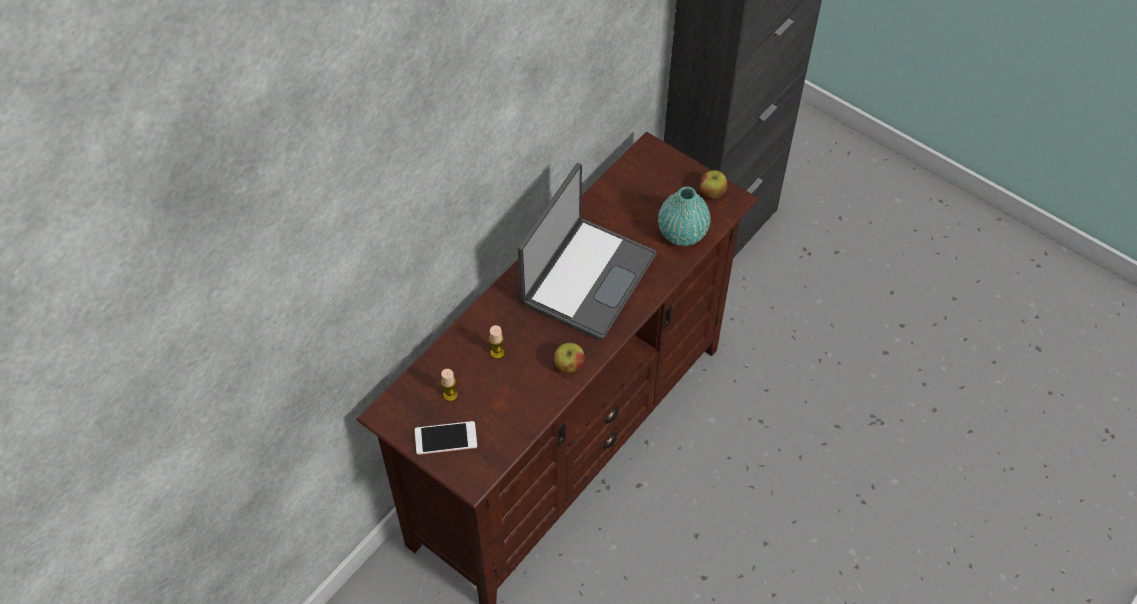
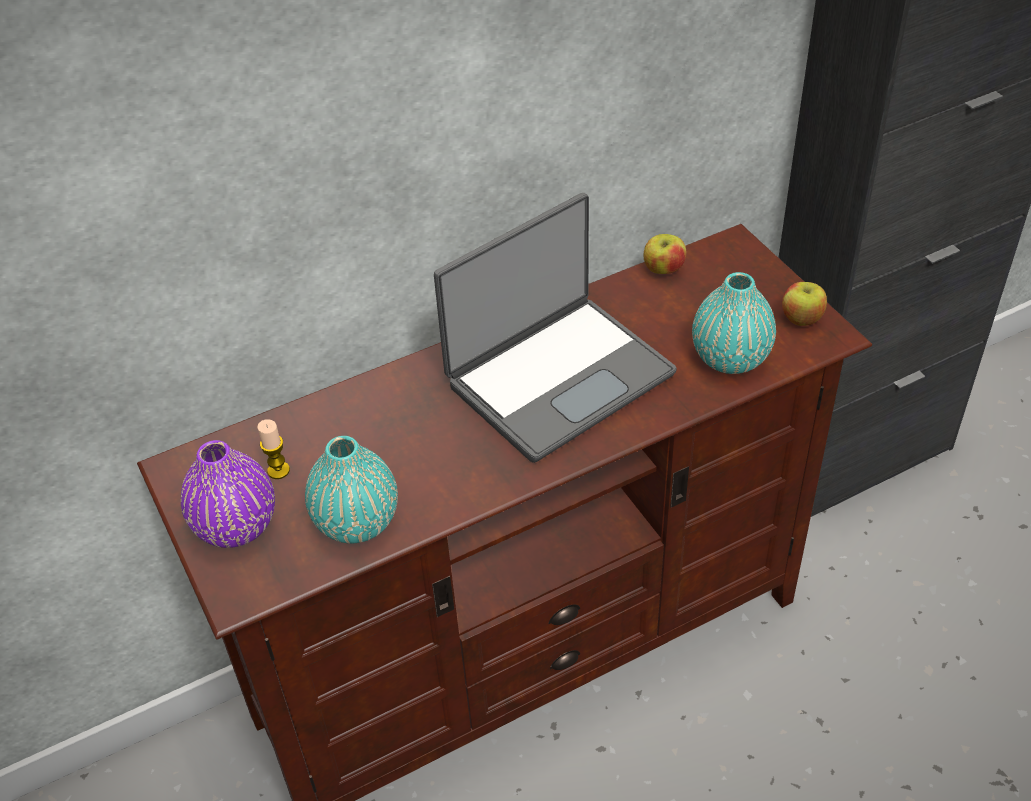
camera: 25 degrees right, 10 degrees down
phone [415,421,477,455] -> purple vase [181,440,275,548]
candle [489,325,505,359] -> none
apple [554,343,584,373] -> apple moved to [643,234,687,274]
none -> turquoise vase [305,436,398,543]

